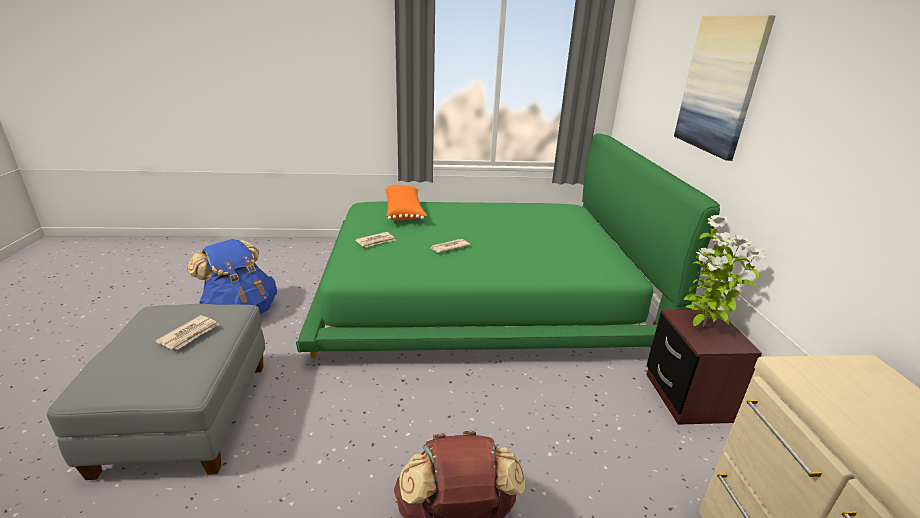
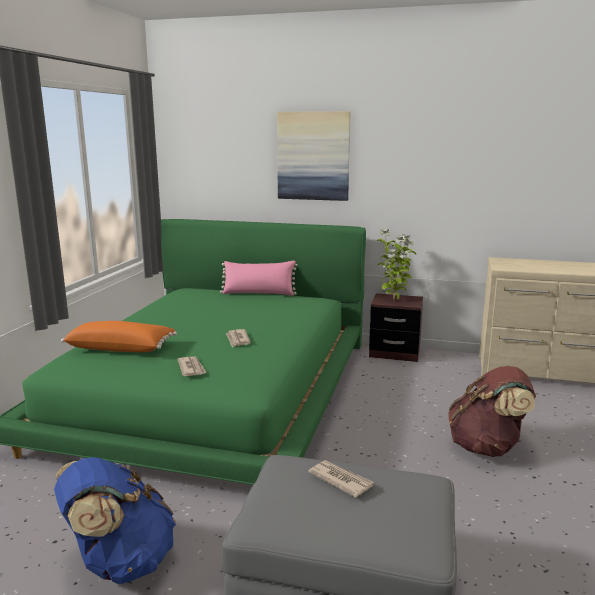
camera: 70 degrees left, 10 degrees down
none -> pink pillow [220,261,298,296]

